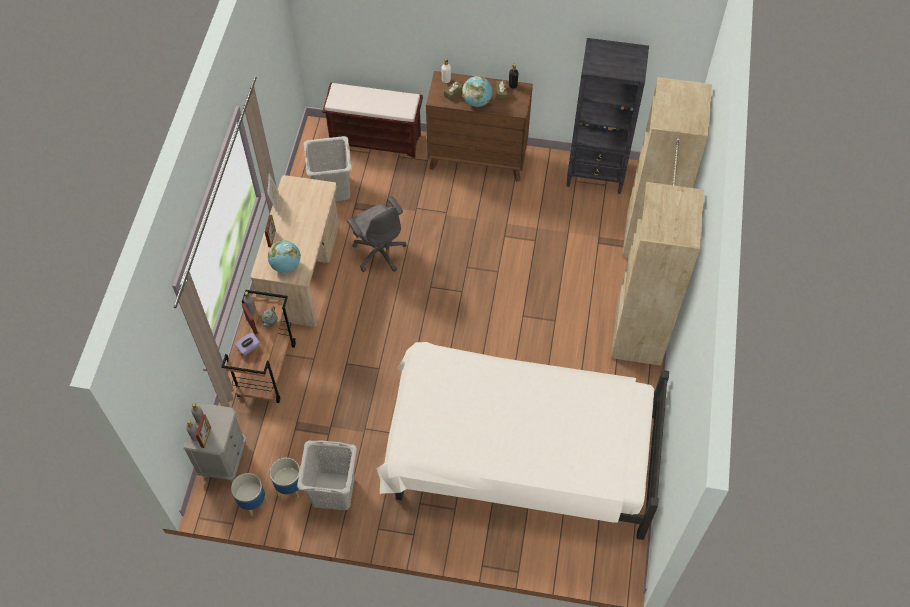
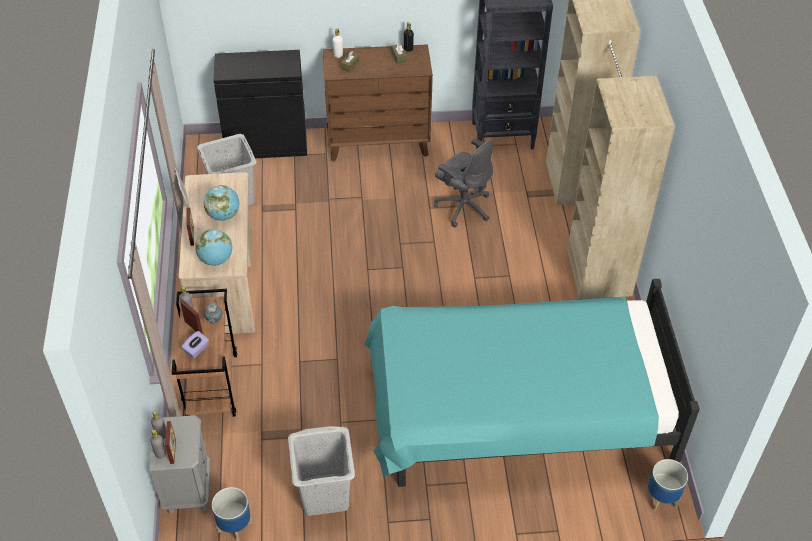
camera: 15 degrees left, 10 degrees down
planter [270,458,300,498] -> planter moved to [646,459,688,512]
brown bench [322,83,423,158] -> black cabinet [214,50,307,158]
grey office chair [347,196,407,272] -> grey office chair moved to [434,139,493,227]
white bed [376,342,669,540] -> turquoise bed [364,279,700,487]
globe [462,76,493,107] -> globe moved to [204,185,239,221]

